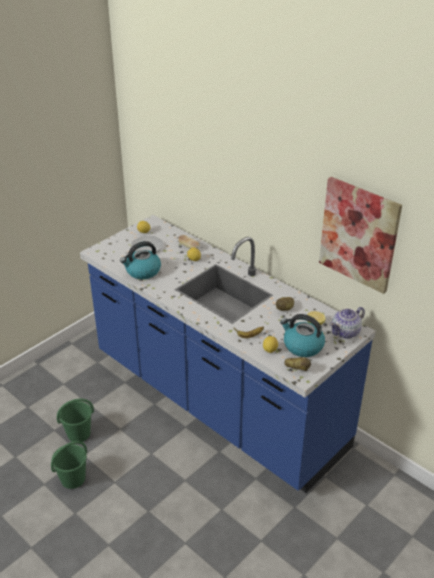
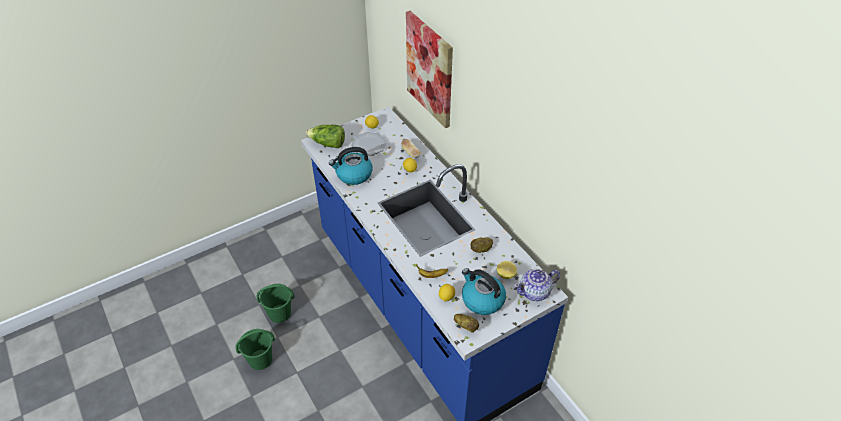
camera: 15 degrees right, 10 degrees up
picture [319,177,402,294] -> picture moved to [406,11,453,128]
none -> lettuce [306,125,345,148]

